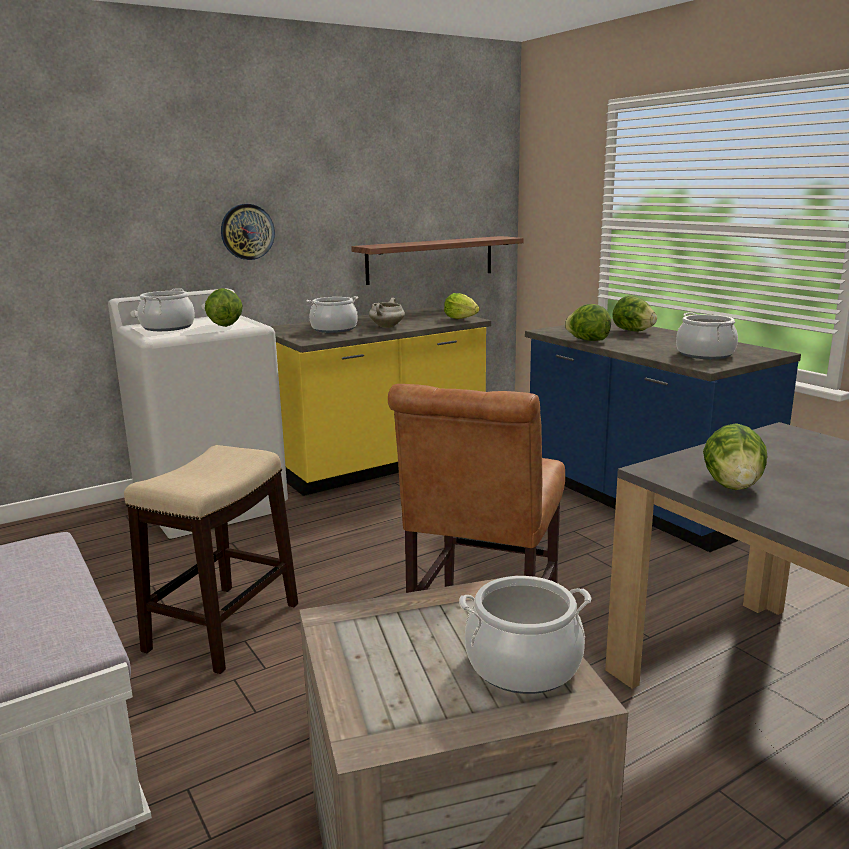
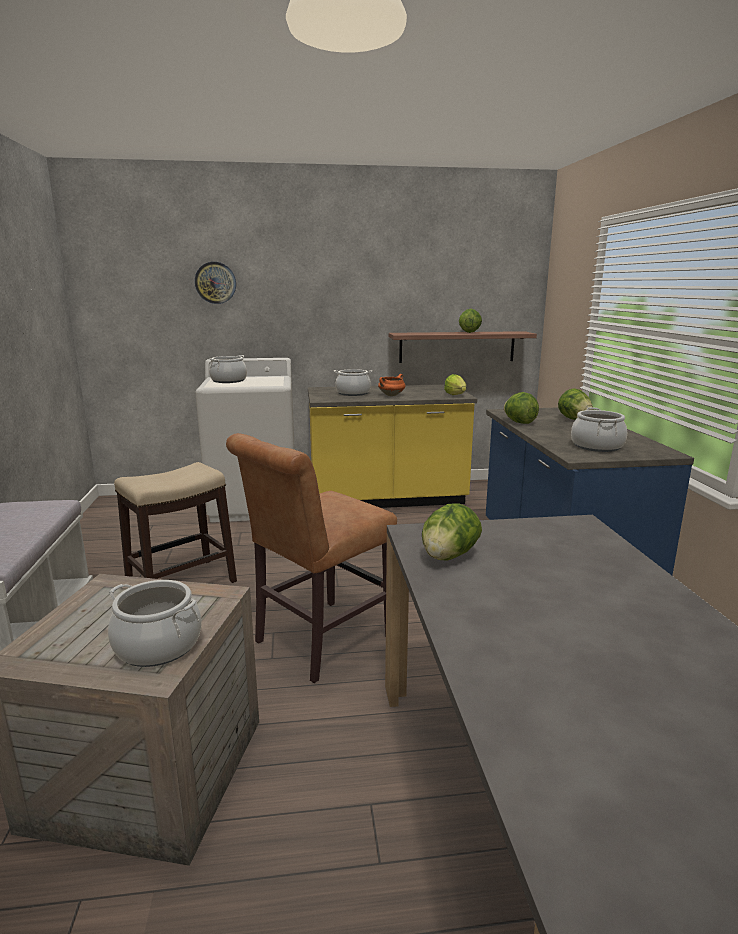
camera: 25 degrees right, 0 degrees up
lettuce [205,288,243,327] -> lettuce moved to [459,309,482,333]
wall clock [221,204,275,260] -> wall clock moved to [195,262,236,304]
white cooking pot [369,298,405,328] -> orange cooking pot [378,374,405,396]

